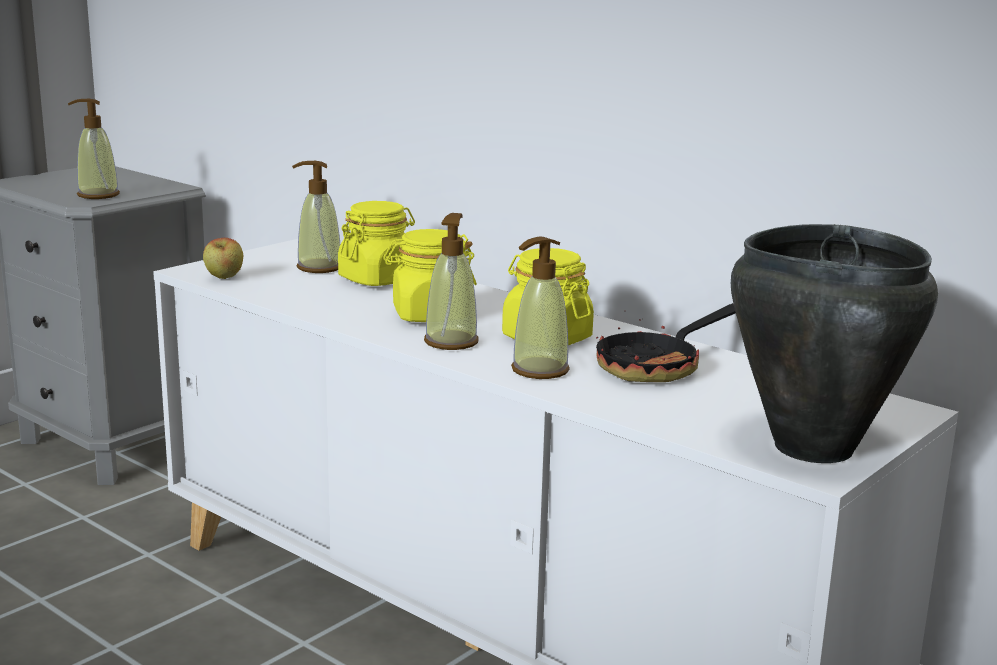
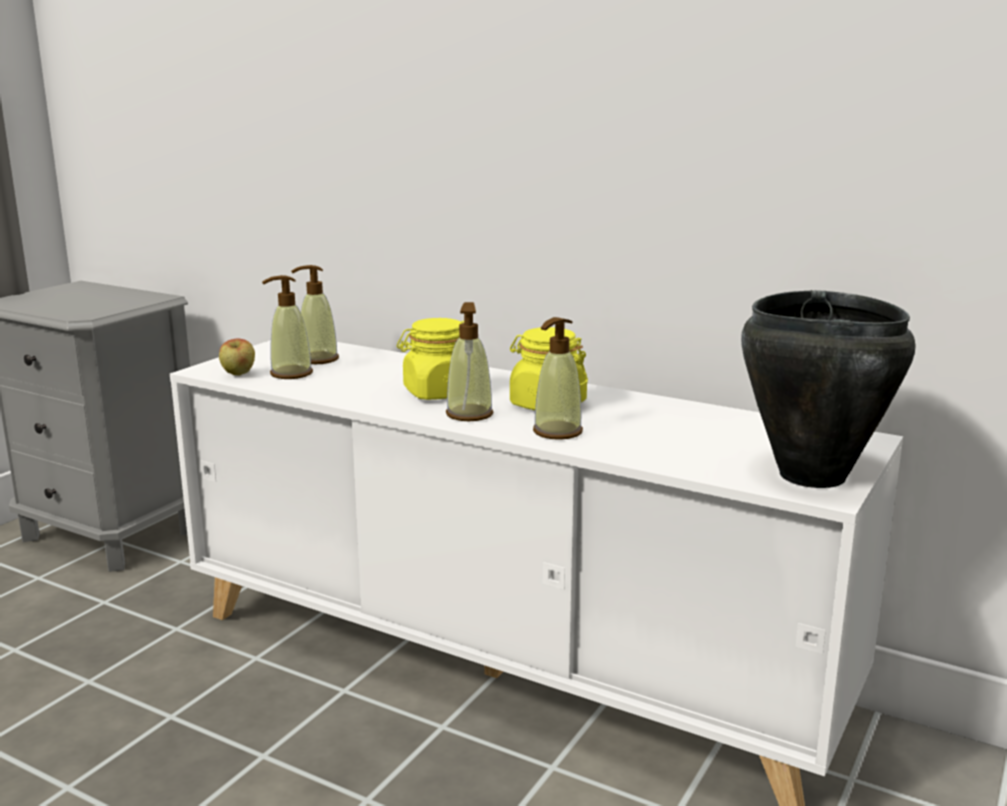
camera: 10 degrees left, 0 degrees up
soap dispenser [68,99,120,199] -> soap dispenser moved to [262,275,313,379]
yellow jar [338,201,415,286] -> none
frying pan [596,303,736,382] -> none

